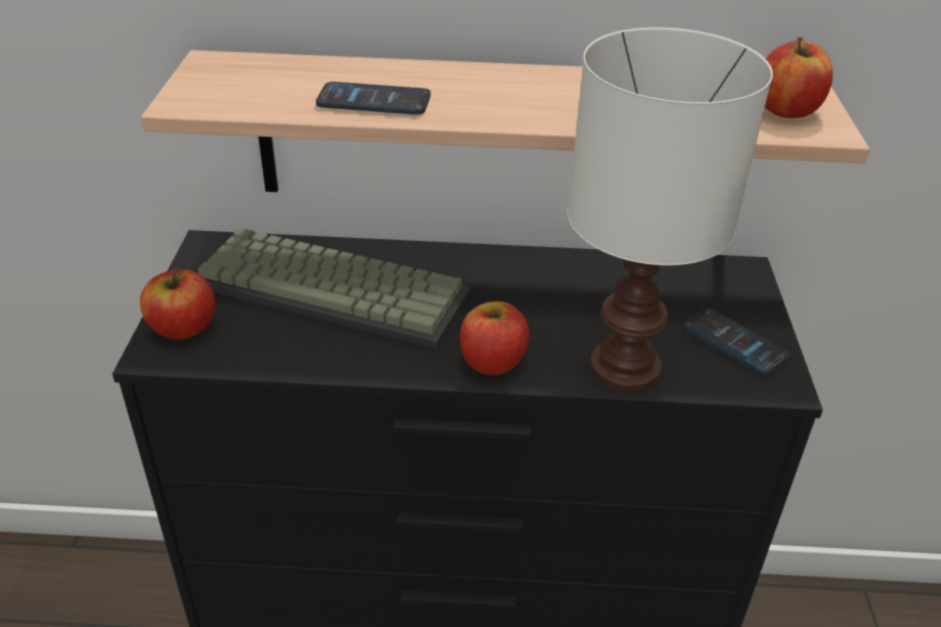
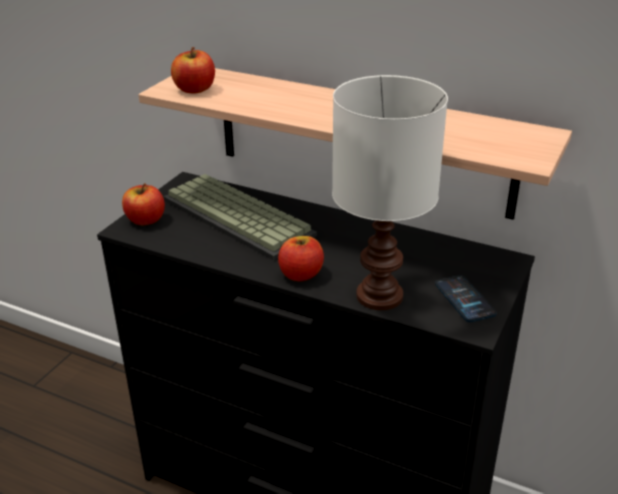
camera: 25 degrees right, 5 degrees down
phone [316,82,431,115] -> none
apple [765,37,833,118] -> apple moved to [171,47,215,93]

